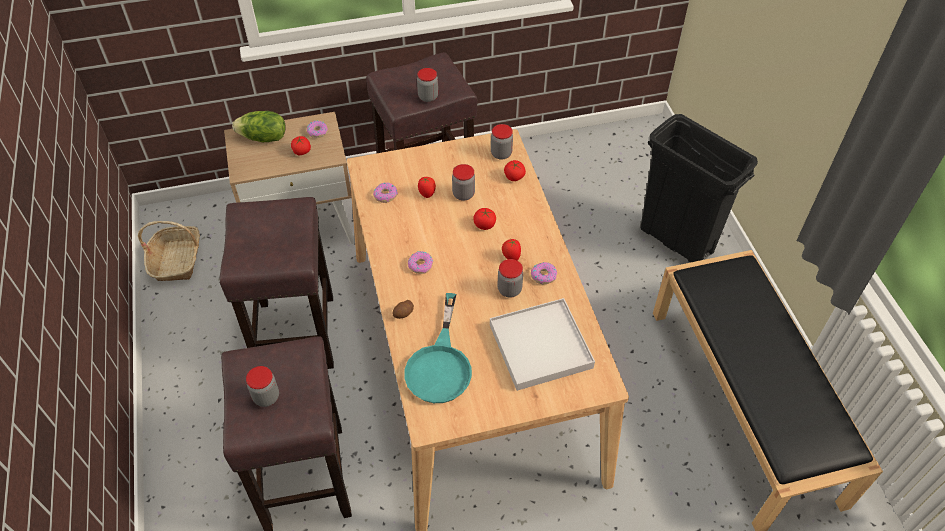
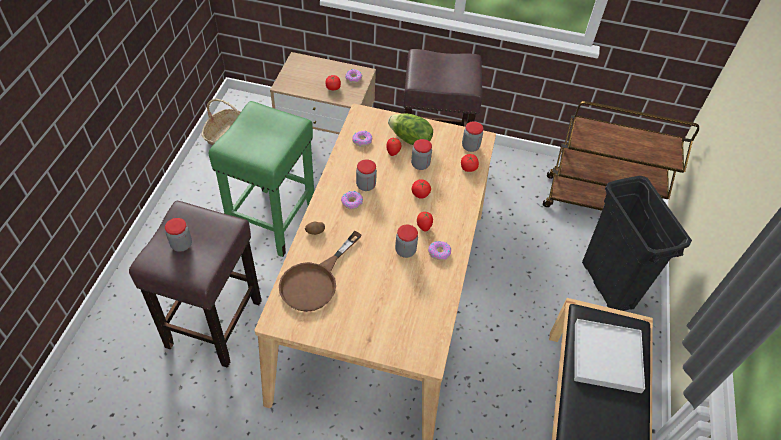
camera: 25 degrees right, 0 degrees up
brown stool [220,197,334,369] -> green stool [208,101,314,257]
lettuce [232,111,286,142] -> lettuce moved to [388,113,433,145]
turquoise frying pan [404,293,472,403] -> brown frying pan [279,231,362,312]
jar [417,68,438,102] -> jar moved to [356,159,377,191]
white tray [490,298,595,391] -> white tray moved to [574,319,645,393]
none -> brown cart [543,101,699,211]

